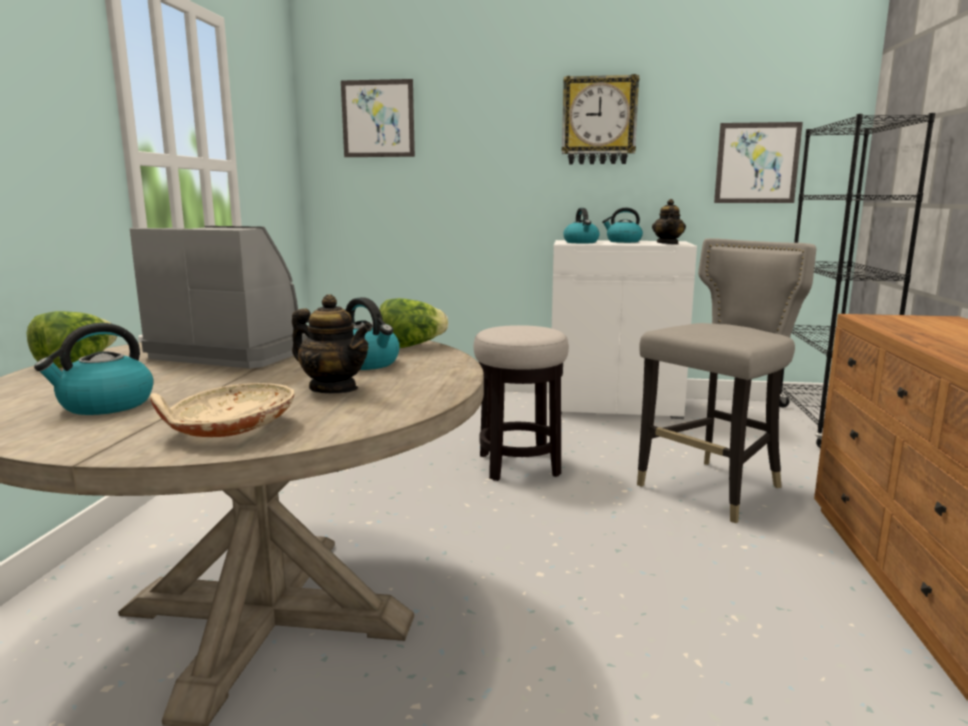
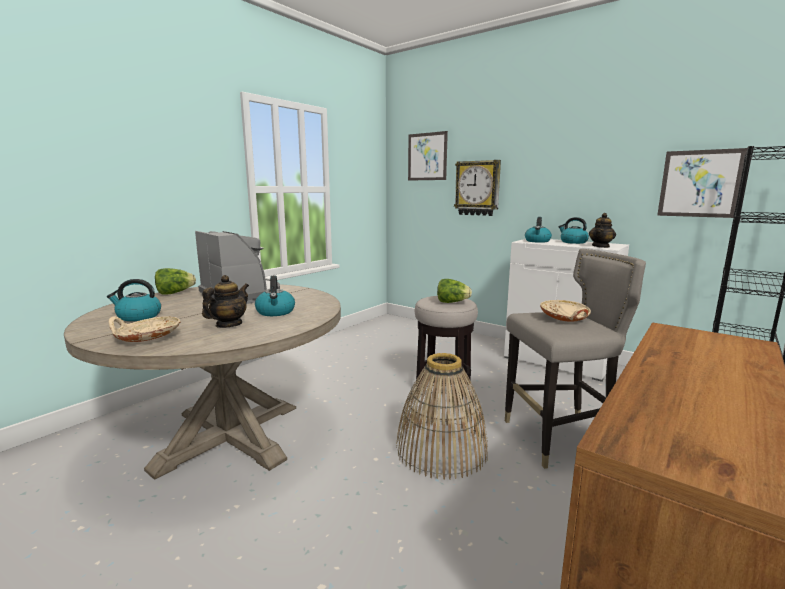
camera: 30 degrees right, 0 degrees up
teapot [292,295,372,393] -> teapot turned 120 degrees counterclockwise [202,275,249,328]
lettuce [380,298,448,348] -> lettuce moved to [437,279,472,303]
wall clock [562,74,639,164] -> wall clock moved to [454,160,501,216]
none -> basket [396,353,488,480]
none -> beige bowl [540,300,591,322]

